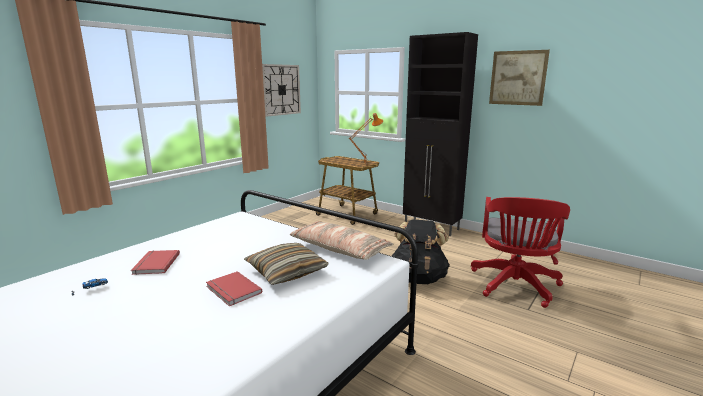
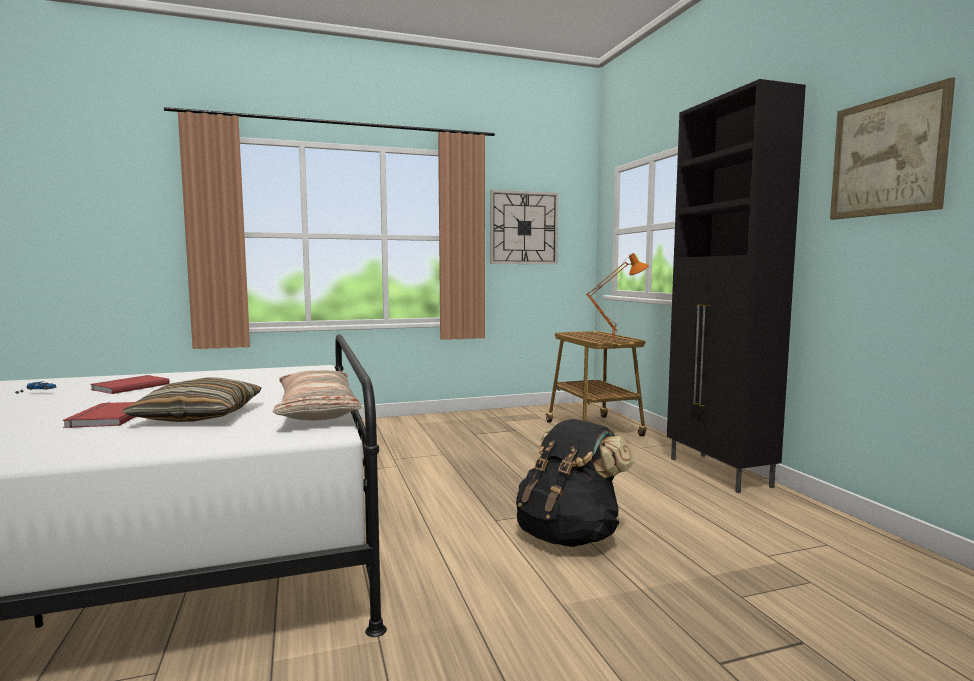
camera: 35 degrees right, 10 degrees down
red office chair [471,197,570,308] -> none

